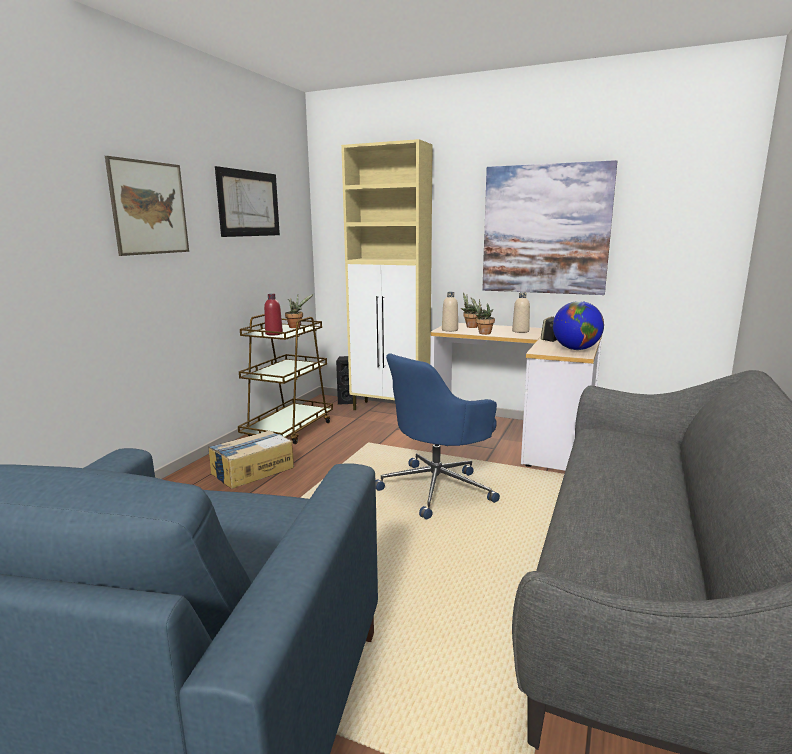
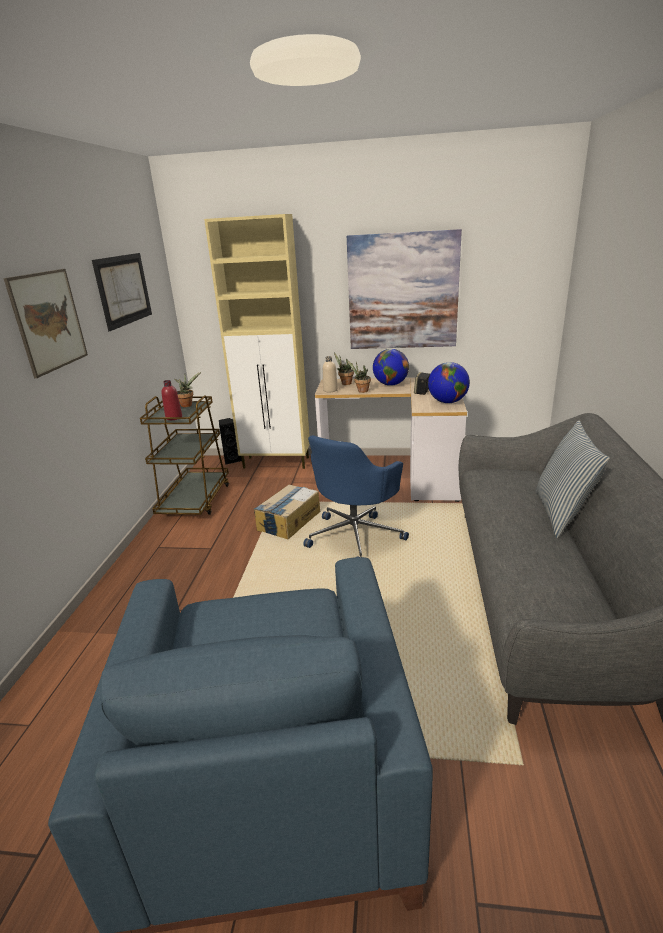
camera: 15 degrees left, 10 degrees up
cardboard box [209,430,294,489] -> cardboard box moved to [254,485,320,539]
beige bottle [512,292,530,333] -> globe [373,349,409,386]
none -> pillow [535,420,610,538]

